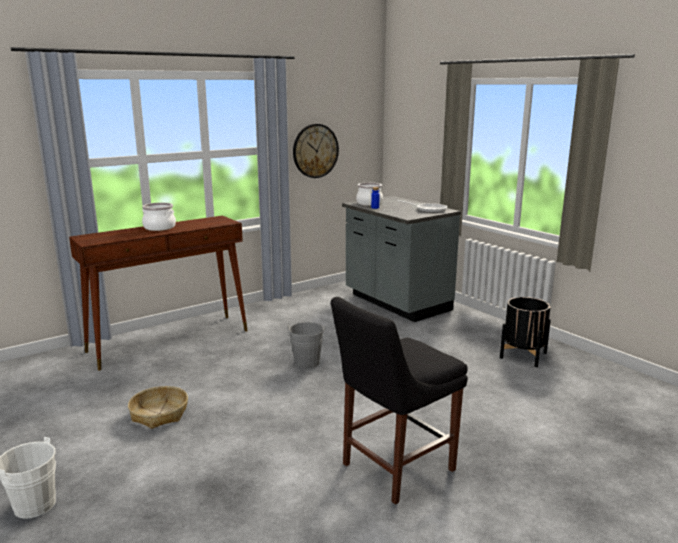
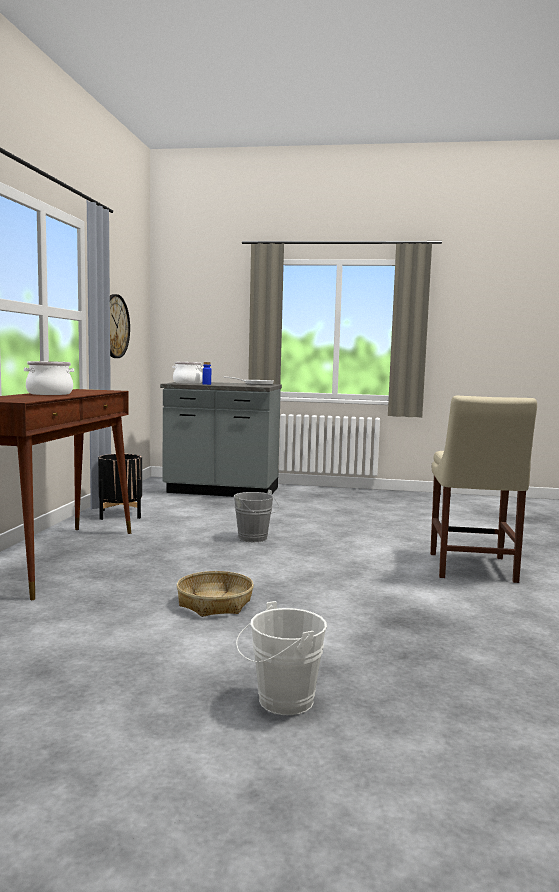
camera: 45 degrees left, 10 degrees down
black chair [331,297,468,505] -> beige chair [430,396,537,583]
black planter [500,297,551,367] -> black planter moved to [98,454,142,520]

